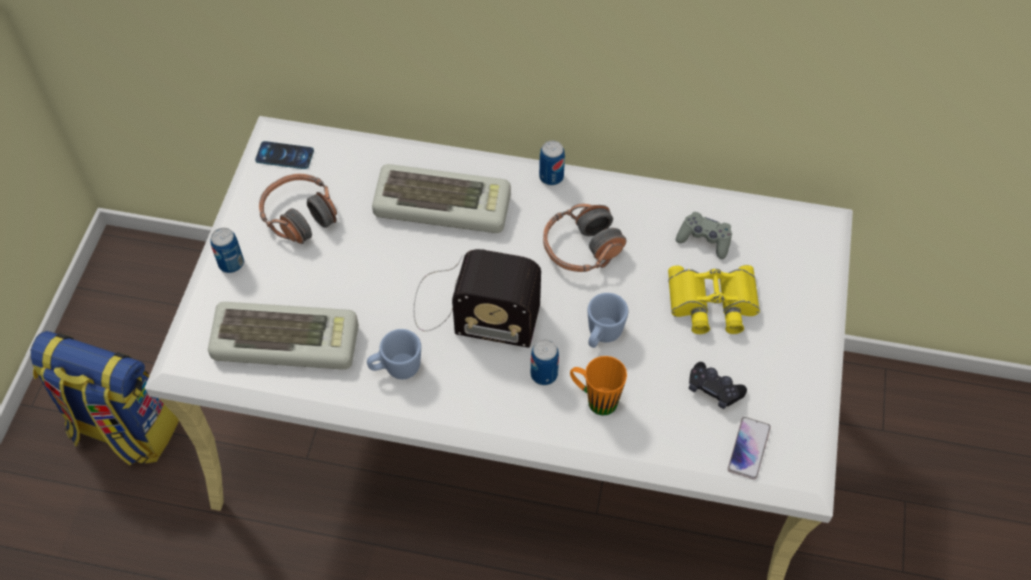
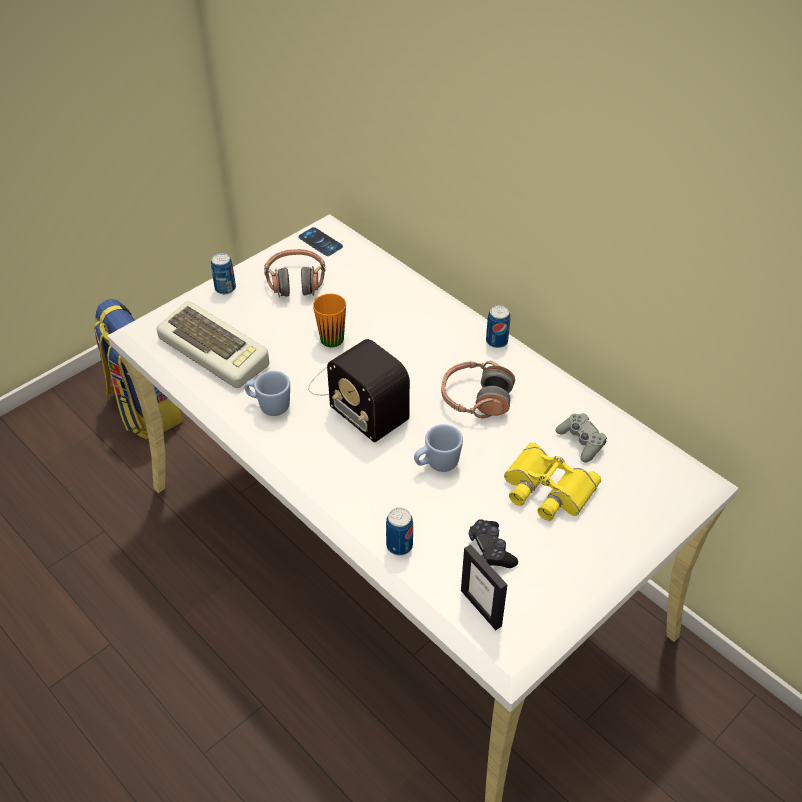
camera: 35 degrees right, 10 degrees down
keyboard [372,164,511,233] -> none
can [531,340,559,385] -> can moved to [386,508,413,555]
orange mug [570,356,627,416] -> orange mug moved to [313,294,346,347]
phone [728,417,771,480] -> picture frame [461,544,507,630]

